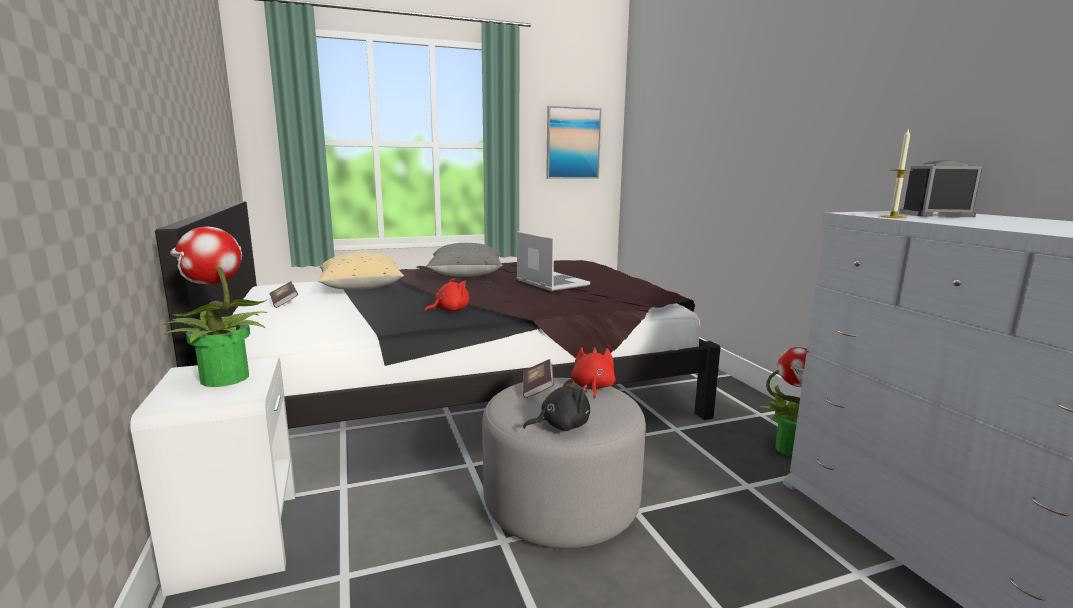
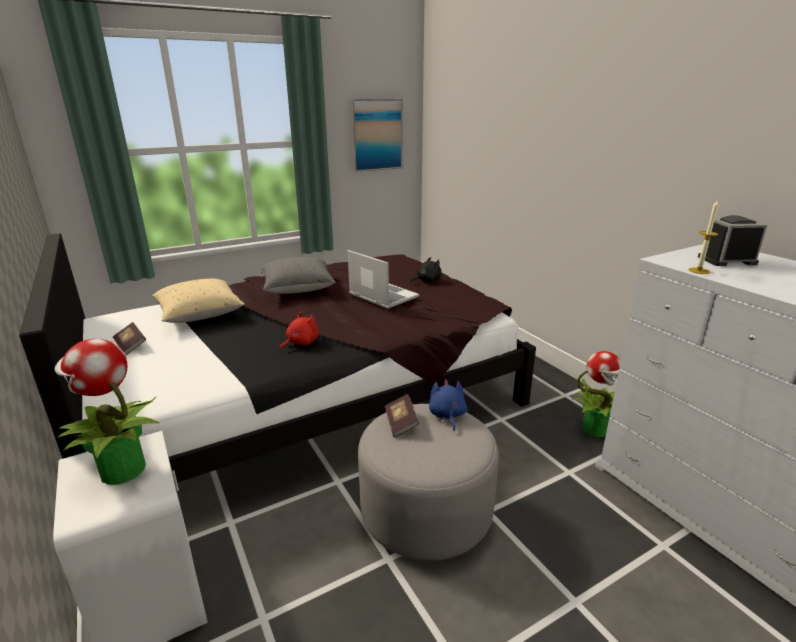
camera: 10 degrees left, 10 degrees up
black plush toy [523,378,590,431] -> black plush toy moved to [410,257,442,283]
red plush toy [571,347,616,399] -> blue plush toy [429,379,467,431]

